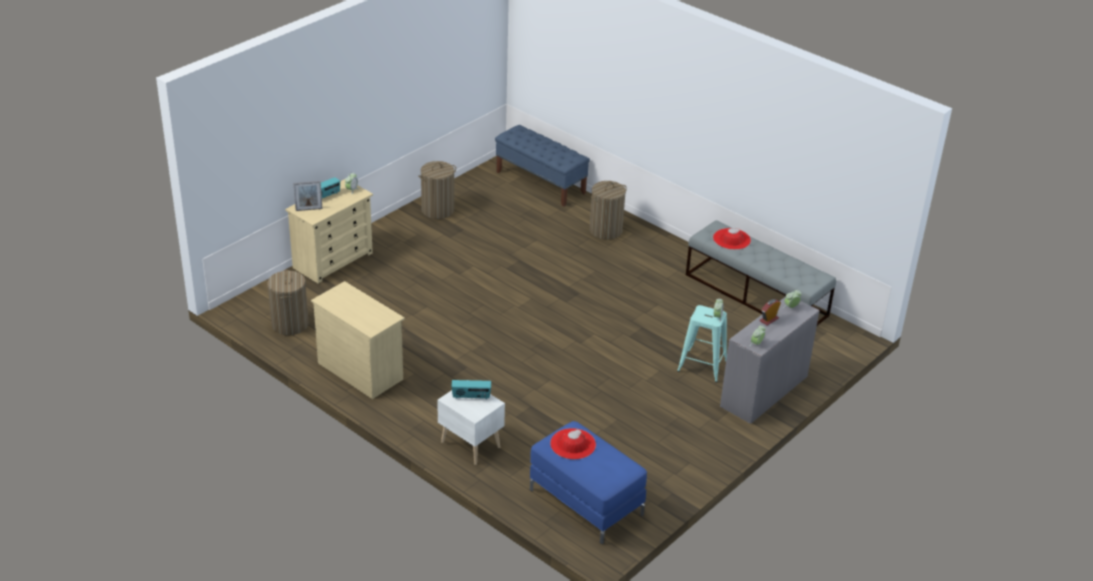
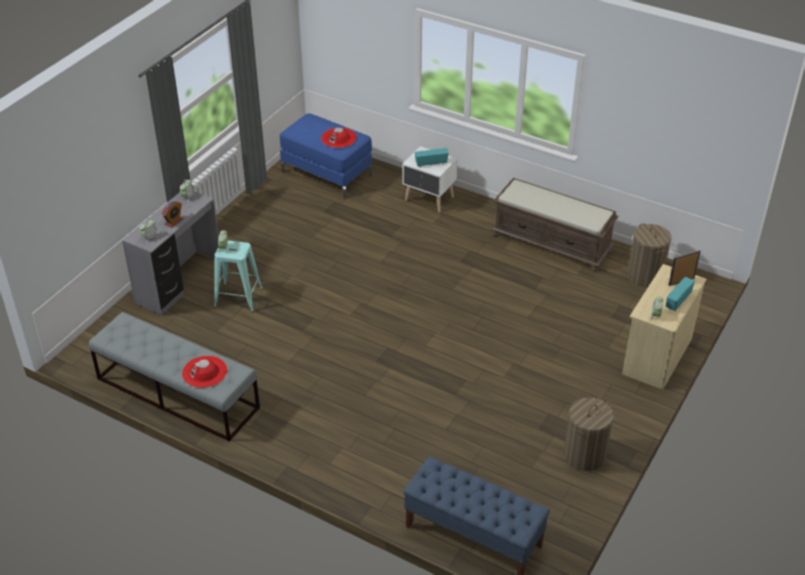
camera: 170 degrees right, 5 degrees up
beige dresser [311,281,405,399] -> brown bench [491,178,619,272]
laundry basket [590,181,627,239] -> none

